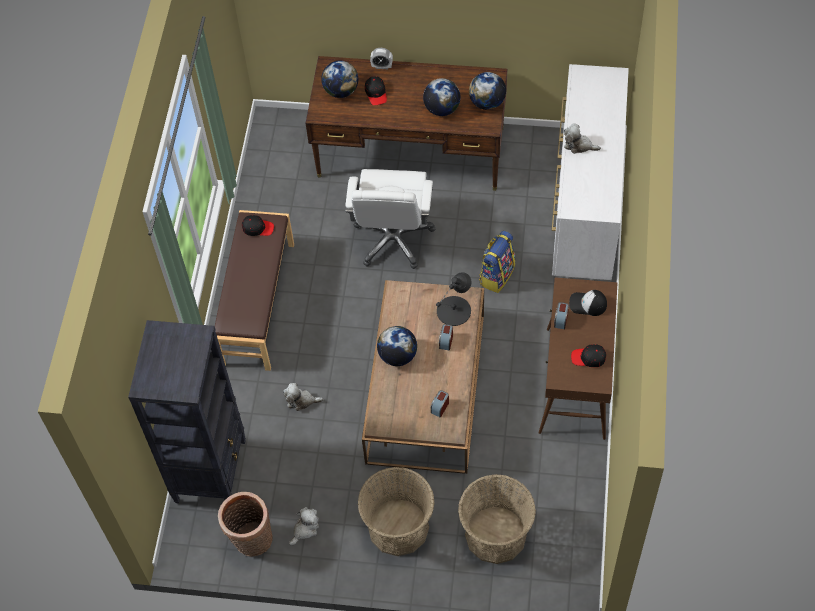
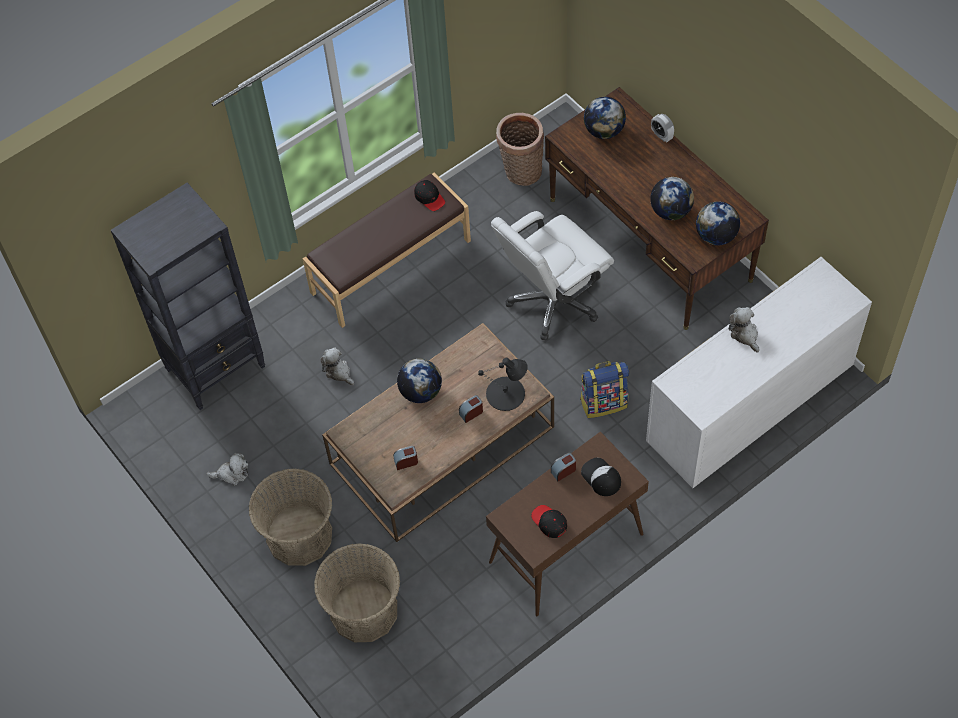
camera: 45 degrees right, 0 degrees up
basket [218,492,273,557] -> basket moved to [496,113,544,186]
black cap [365,76,387,105] -> none

